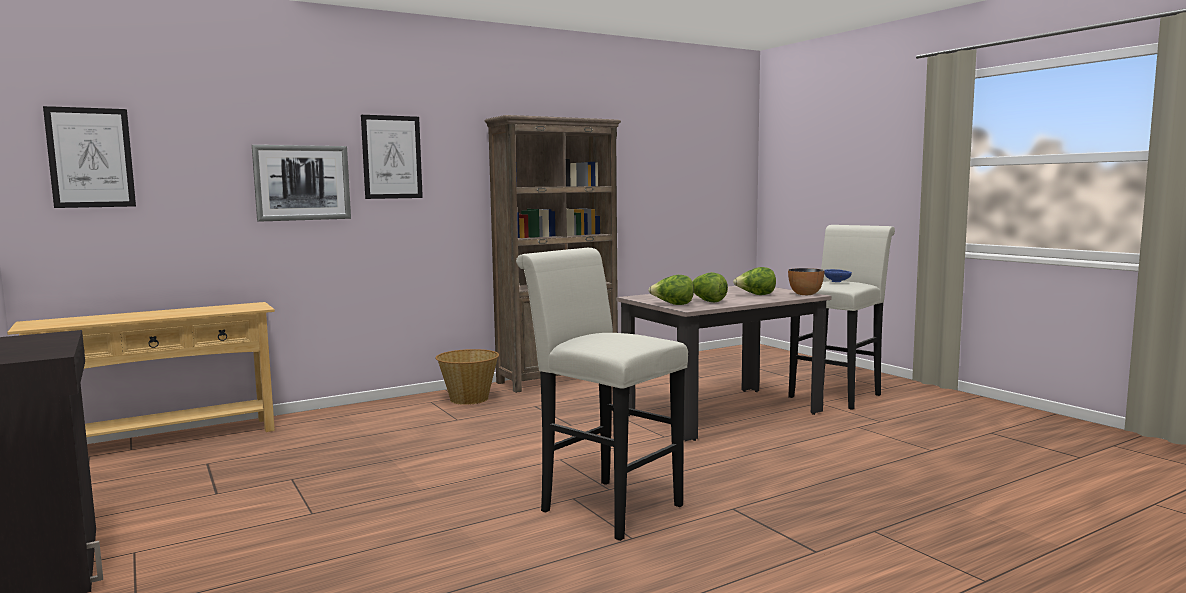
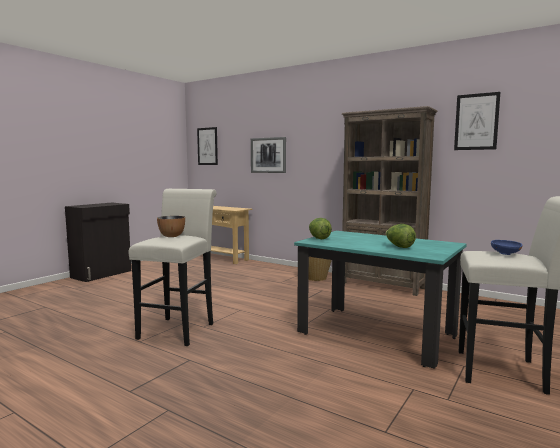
camera: 65 degrees right, 0 degrees up
picture [361,115,423,199] -> picture moved to [454,92,500,150]
beige dining table [616,286,832,441] -> turquoise dining table [294,231,467,369]
lettuce [692,272,728,302] -> none
bowl [788,268,824,295] -> bowl moved to [157,216,185,237]

